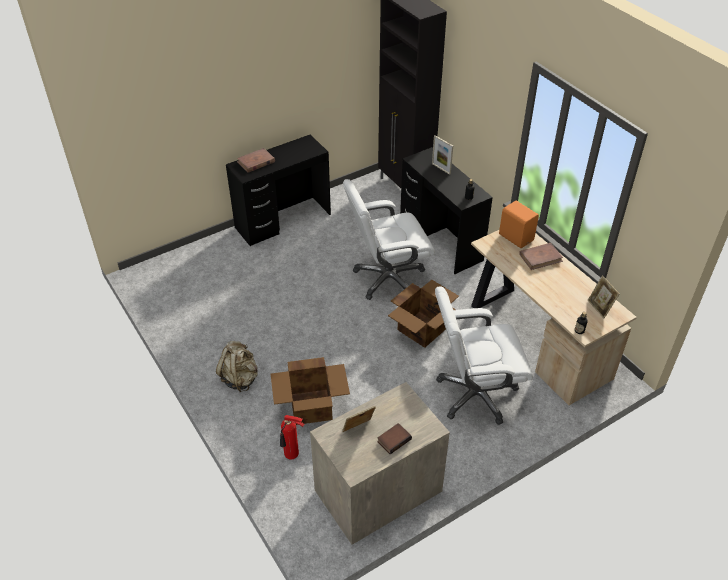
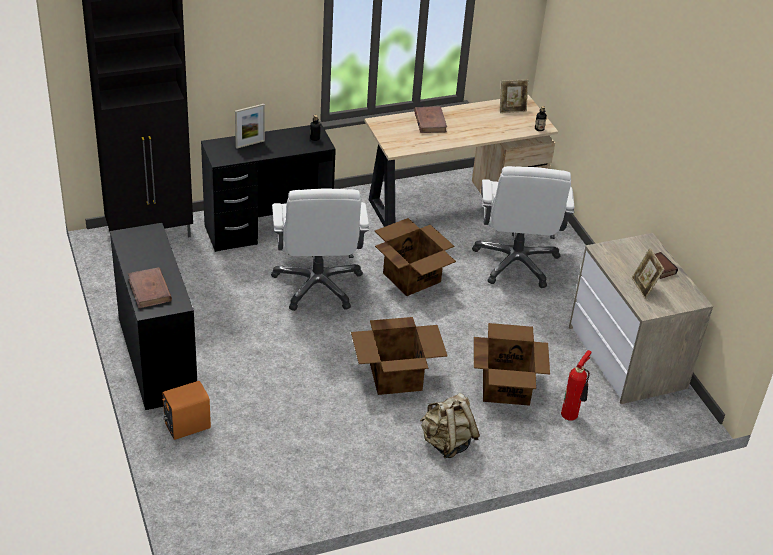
camera: 80 degrees left, 5 degrees down
orange speaker [499,201,539,248] -> orange speaker moved to [162,381,211,440]
none -> cardboard box [351,317,448,395]

